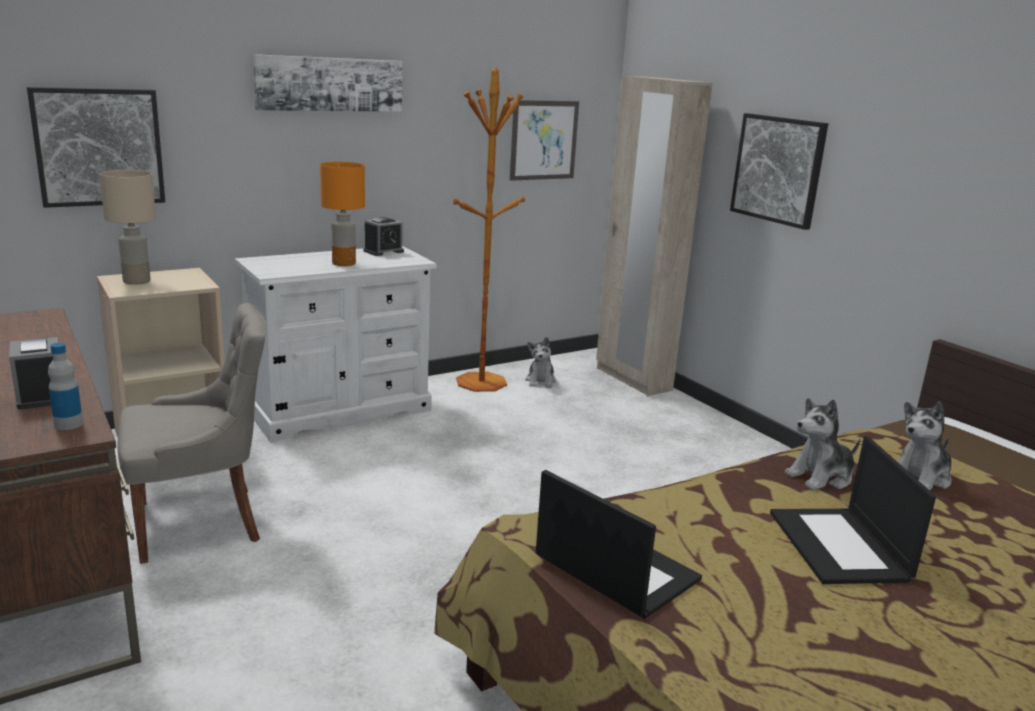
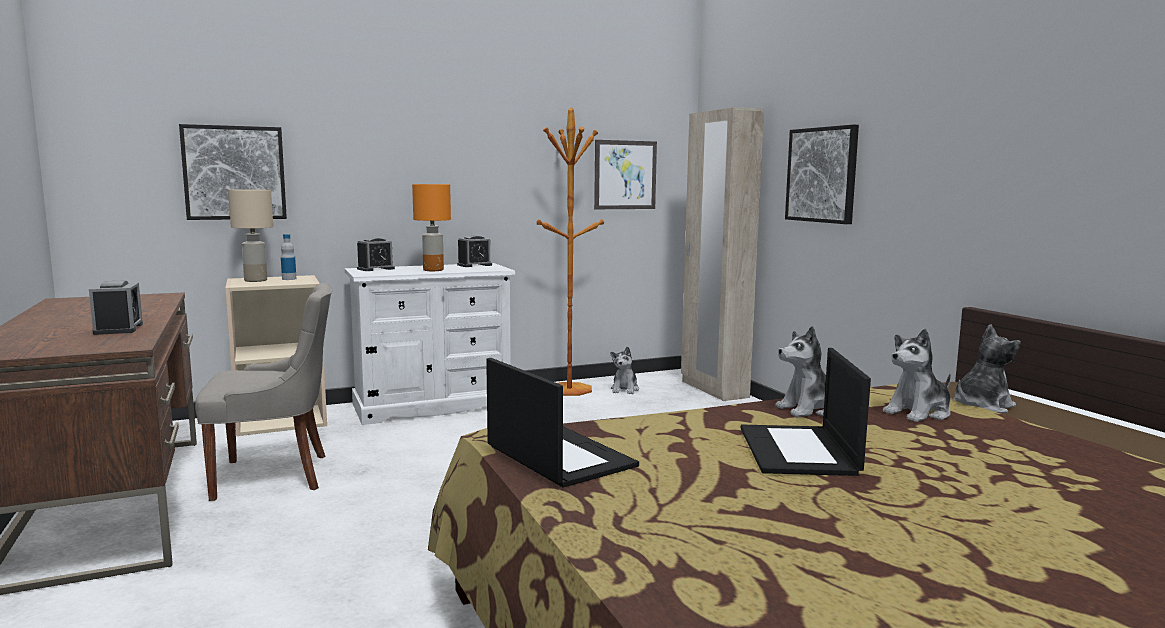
camera: 10 degrees right, 10 degrees down
bottle [48,343,83,430] -> bottle moved to [281,234,296,280]
picture [253,54,402,112] -> none
none -> alarm clock [357,238,395,271]
none -> plush toy [953,324,1021,413]

